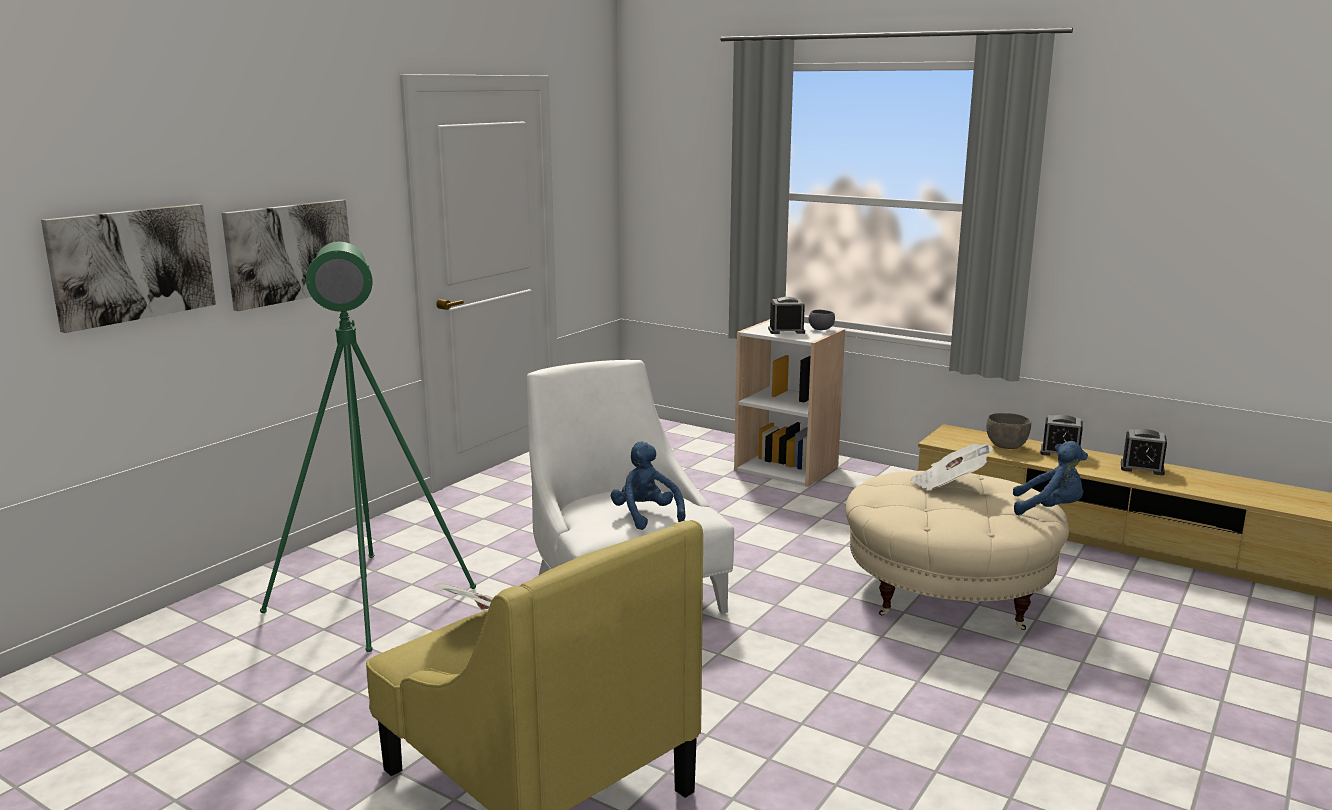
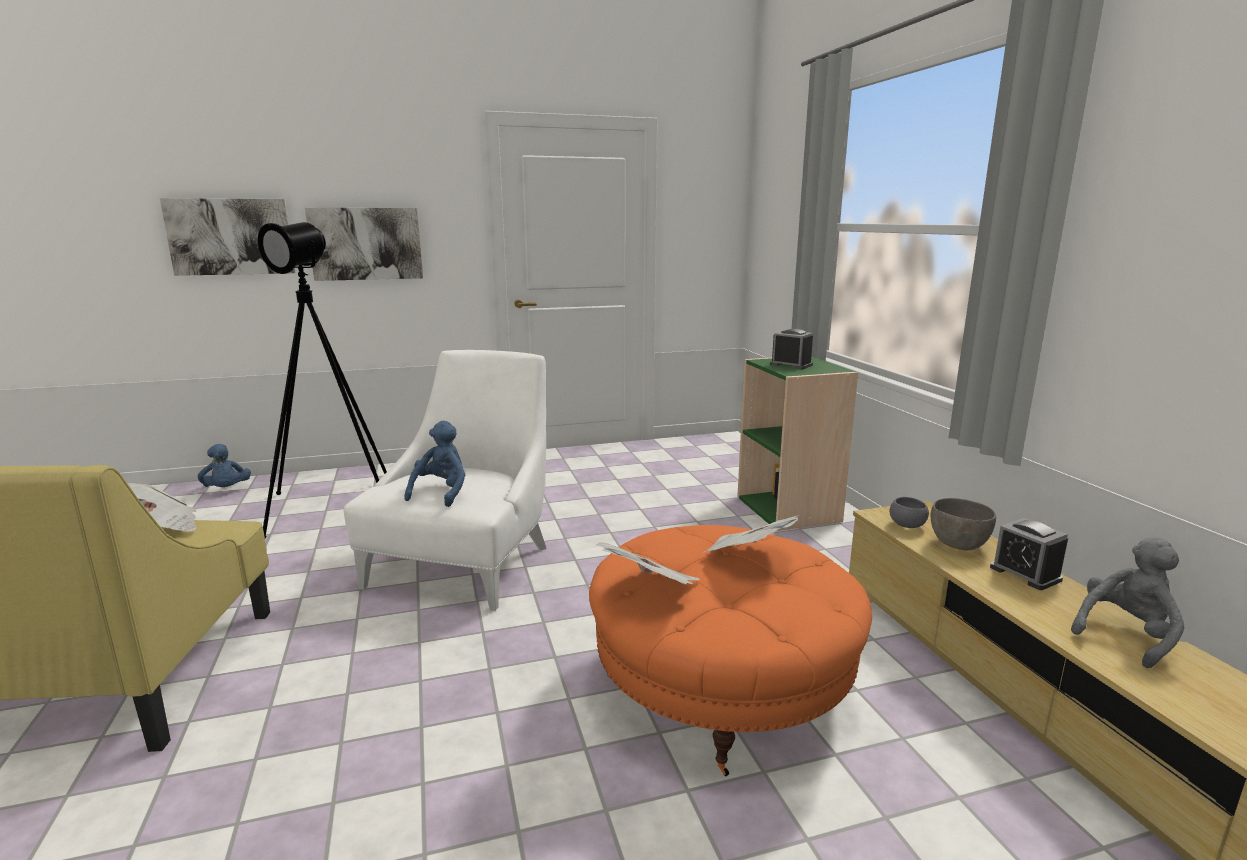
camera: 40 degrees right, 0 degrees up
green floor lamp [260,242,476,652] -> black floor lamp [258,222,387,538]
white bookcase [734,319,845,487] -> green bookcase [737,356,858,531]
grey bowl [809,310,835,330] -> grey bowl moved to [890,497,929,528]
beige ottoman [846,471,1069,630] -> orange ottoman [589,525,872,776]
blue plush toy [1013,441,1088,515] -> blue plush toy moved to [198,444,251,487]
alarm clock [1121,429,1167,475] -> grey plush toy [1071,537,1185,668]
none -> newspaper [596,543,700,585]

